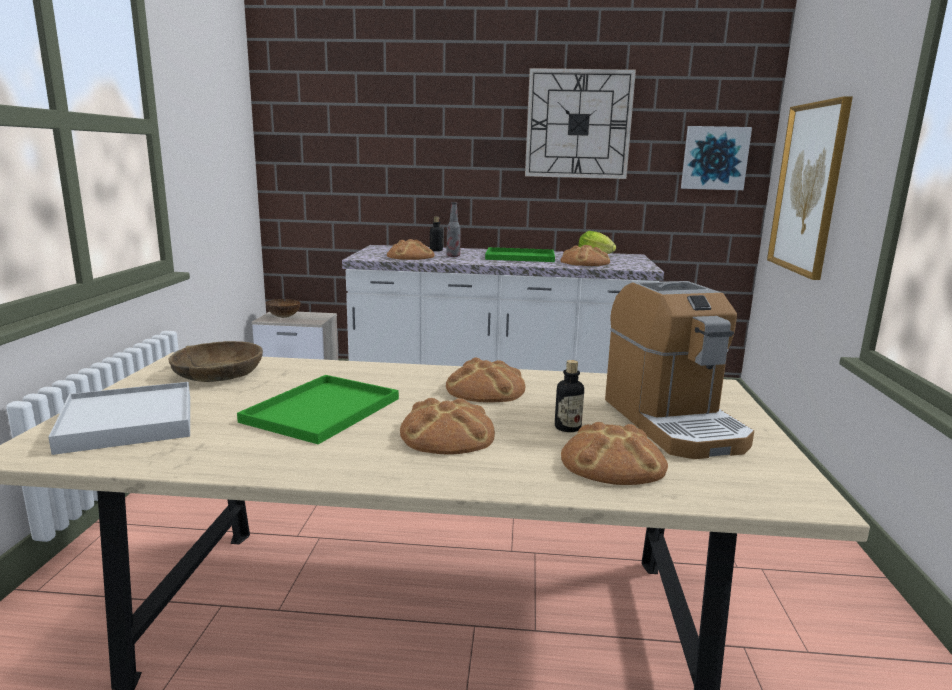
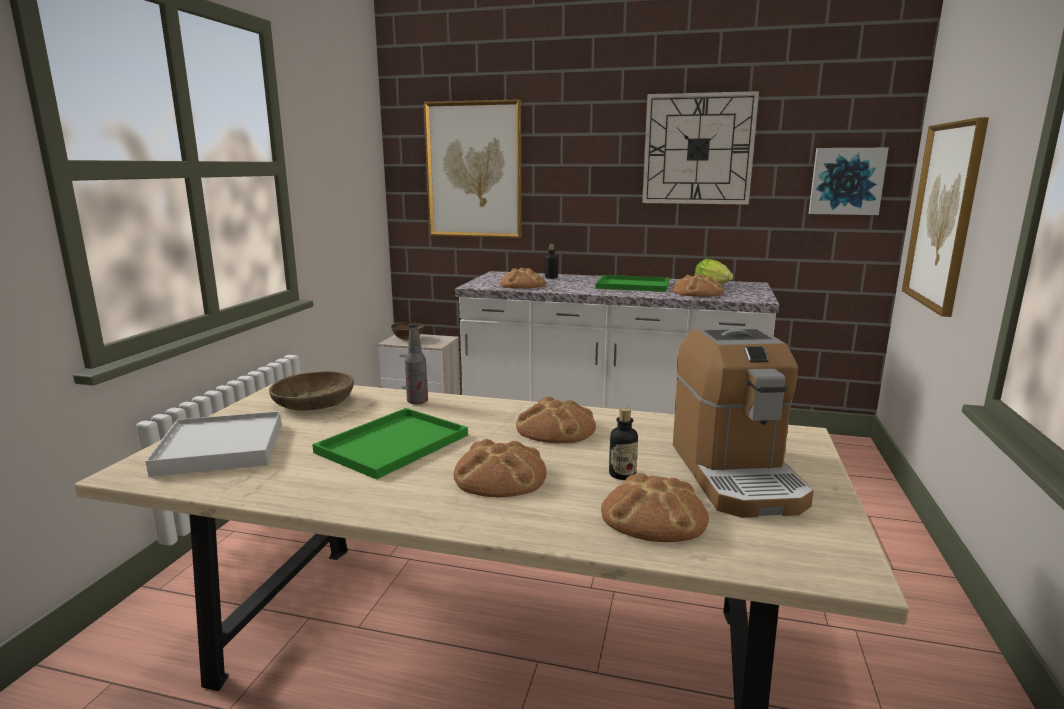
camera: 10 degrees right, 0 degrees up
bottle [446,202,461,257] -> bottle moved to [405,323,428,405]
none -> picture [424,99,522,238]

